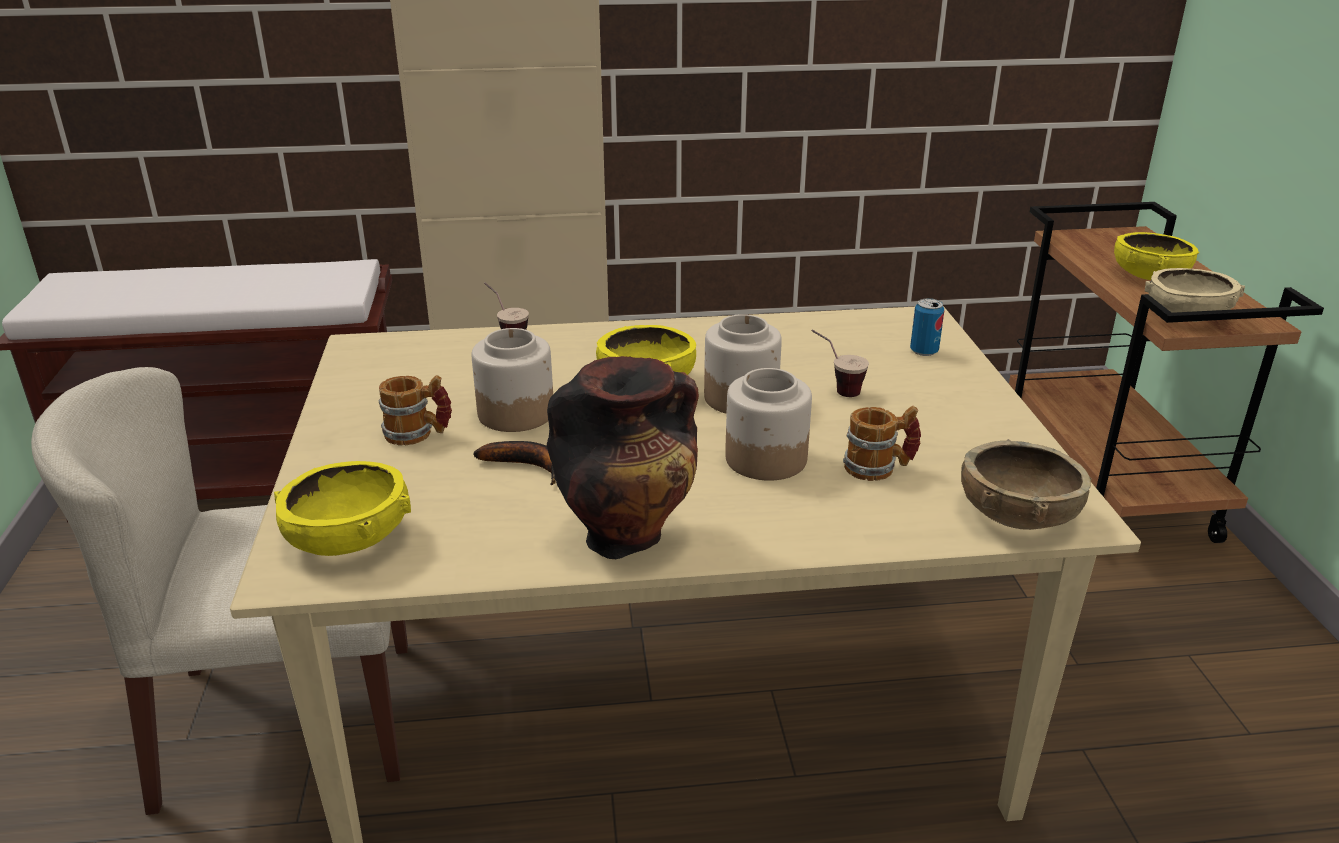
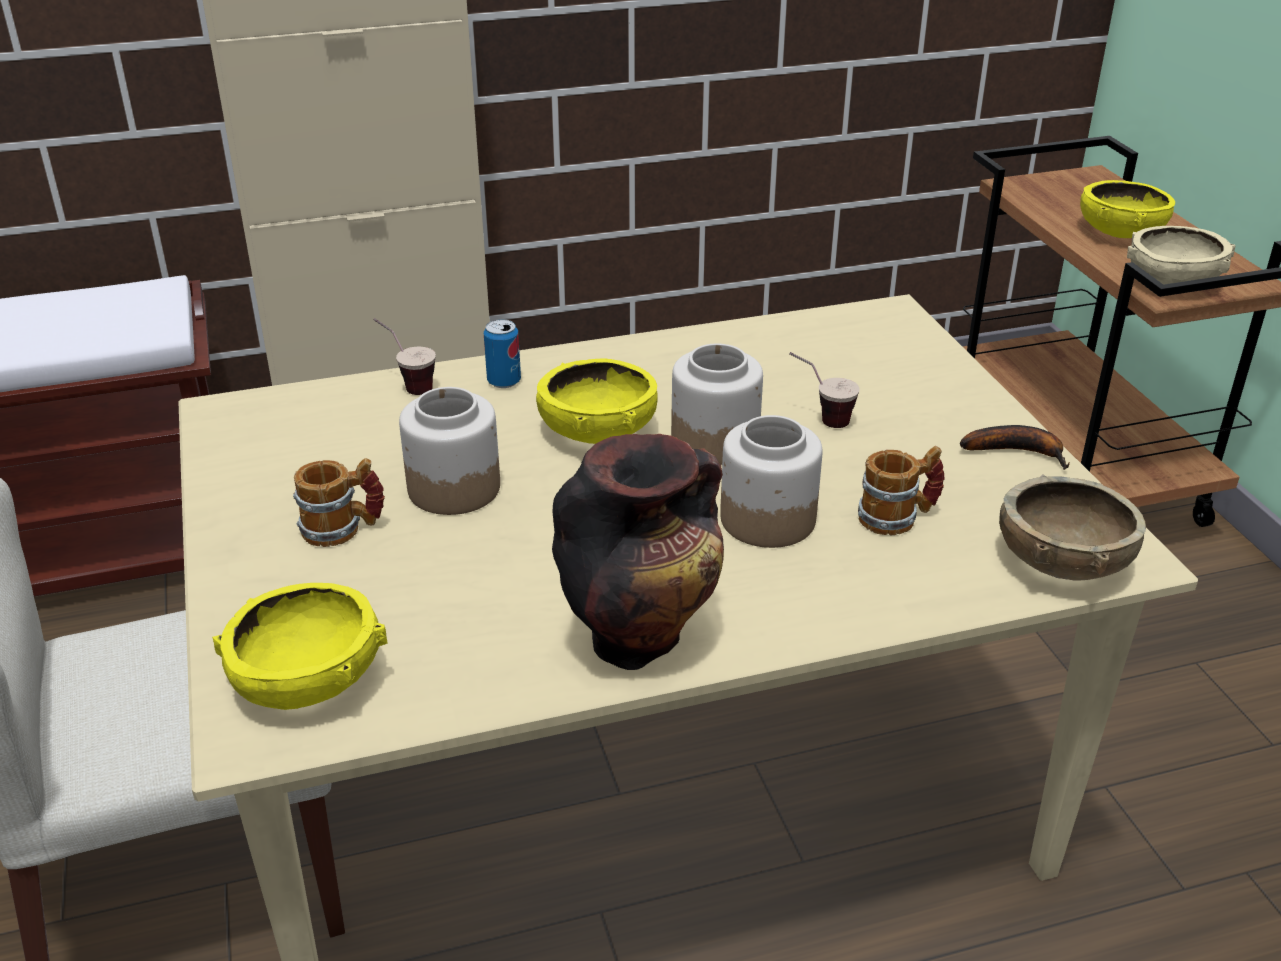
camera: 10 degrees left, 5 degrees up
banana [473,441,556,485] -> banana moved to [960,425,1070,470]
can [910,298,944,356] -> can moved to [484,319,521,388]

